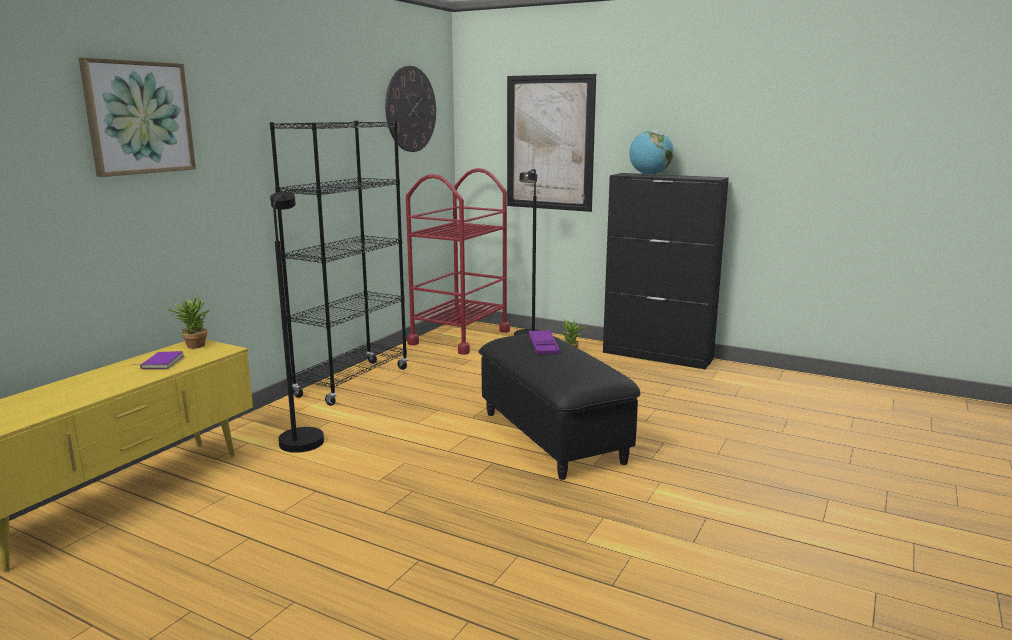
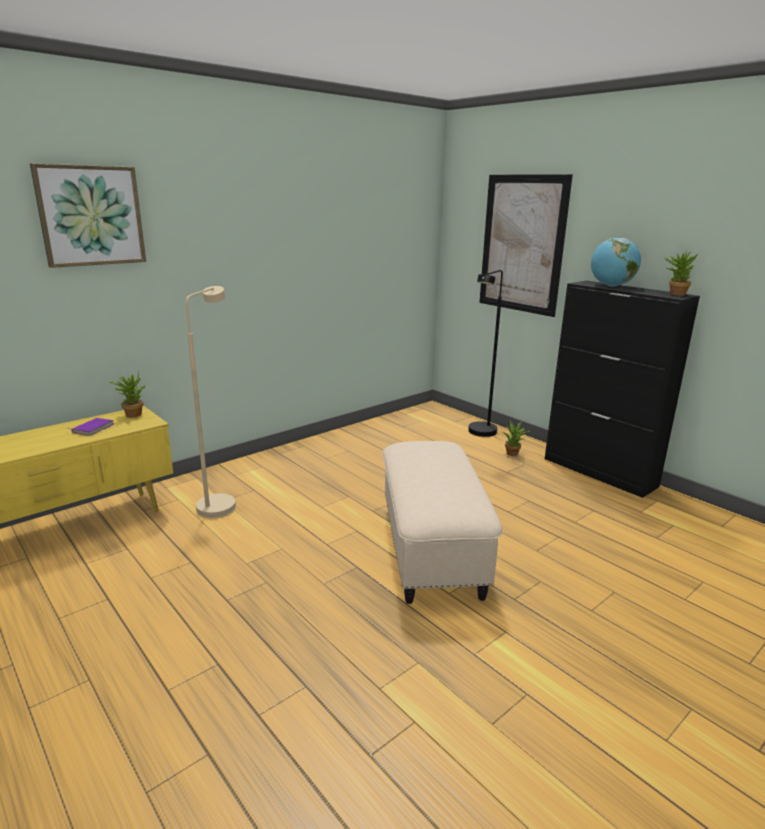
camera: 20 degrees right, 5 degrees up
black bookcase [270,121,408,406] -> none
black floor lamp [270,192,324,453] -> beige floor lamp [186,286,236,518]
wall clock [385,66,436,152] -> none
red cart [406,168,510,355] -> none
black ottoman [478,334,641,480] -> beige ottoman [382,441,502,604]
purple tray [529,330,560,354] -> none
none -> potted plant [664,251,698,296]

